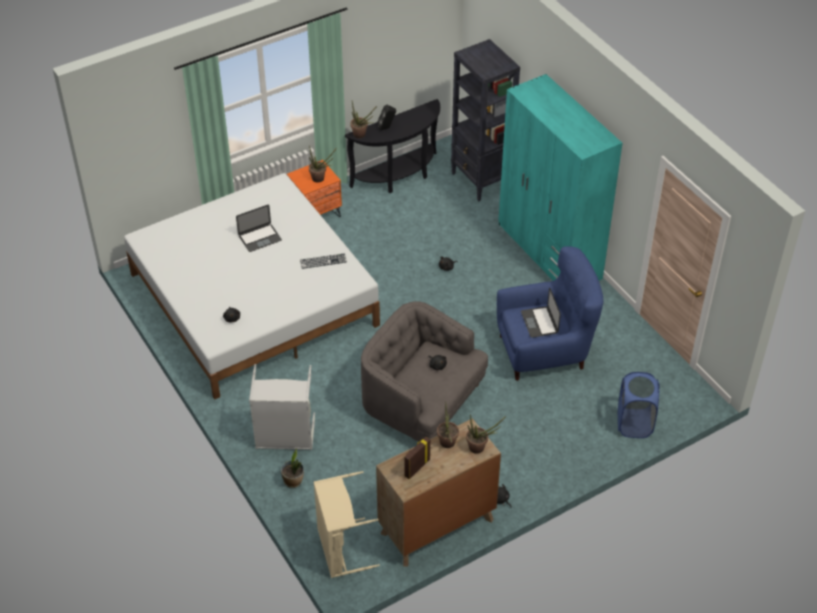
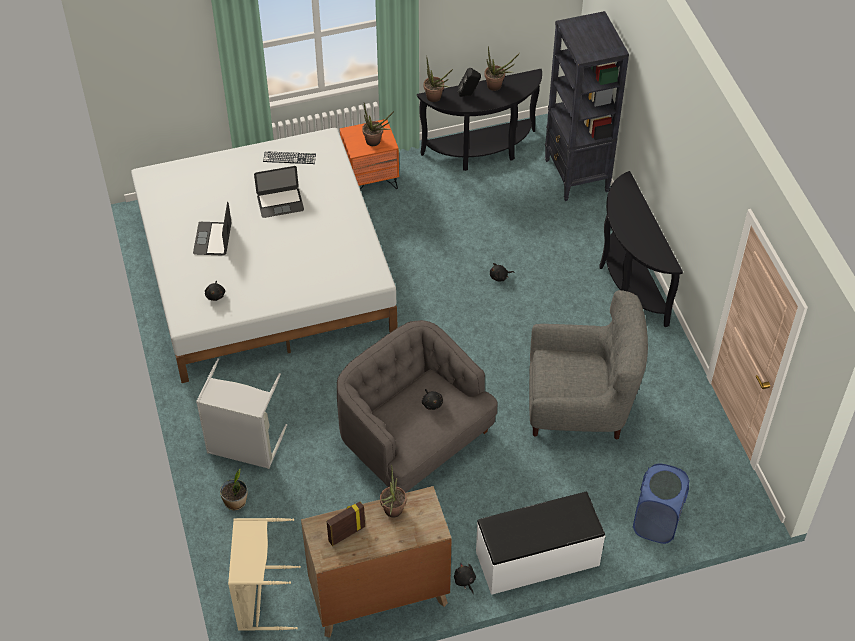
camera: 15 degrees right, 5 degrees up
keyboard [300,253,347,269] -> keyboard moved to [263,151,316,164]
potted plant [466,414,506,454] -> potted plant moved to [484,46,520,91]
blue armchair [497,246,603,381] -> grey armchair [529,290,648,440]
turquoise wardrobe [498,74,622,281] -> black console table [599,171,683,327]
laptop [521,288,561,338] -> laptop moved to [193,202,232,256]
none -> white bench [476,492,605,595]

